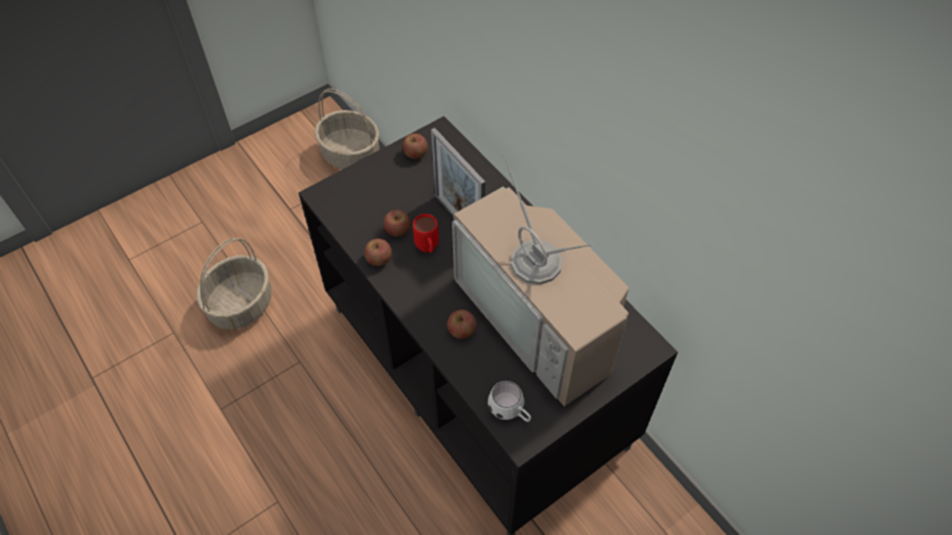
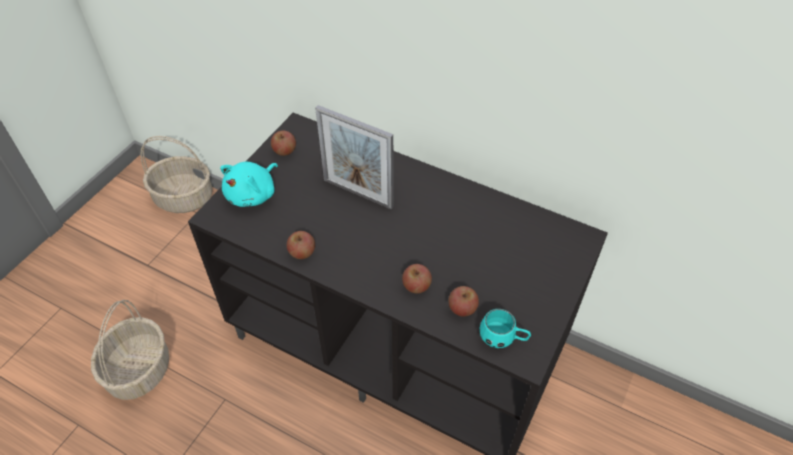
camera: 25 degrees left, 5 degrees down
apple [383,210,410,237] -> apple moved to [448,286,479,317]
red mug [413,214,439,253] -> none
television [452,154,629,406] -> none
white mug [488,381,531,422] -> turquoise mug [479,309,531,348]
none -> turquoise plush toy [220,162,278,207]

